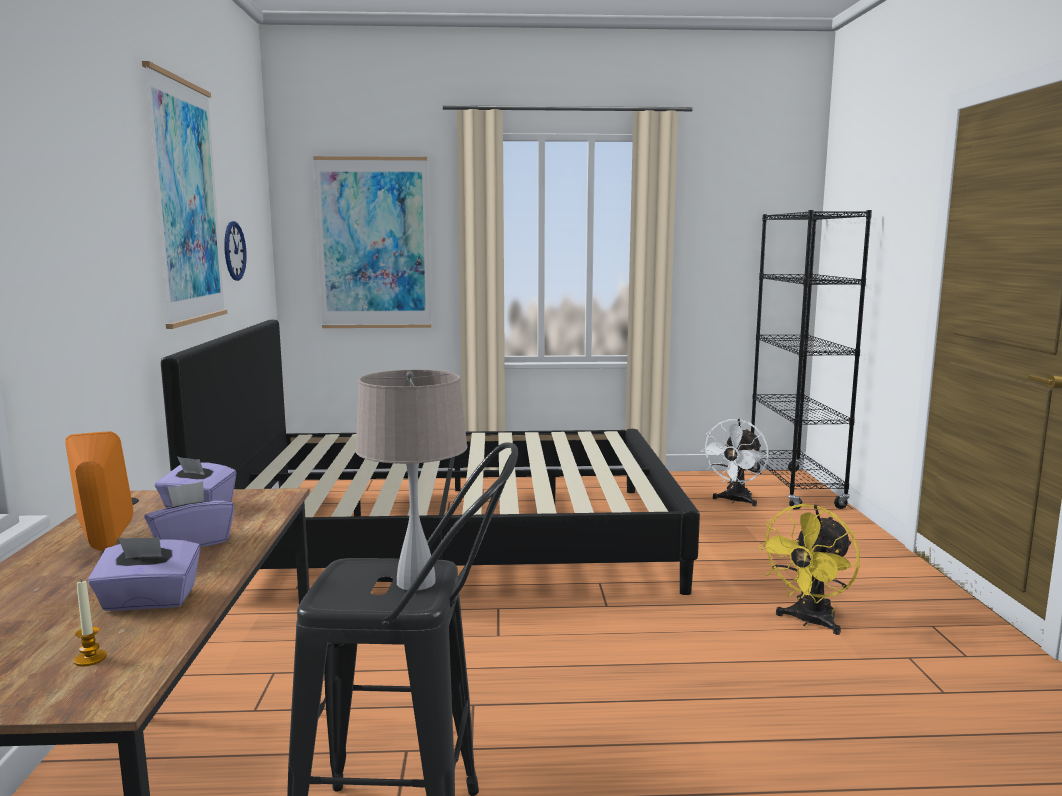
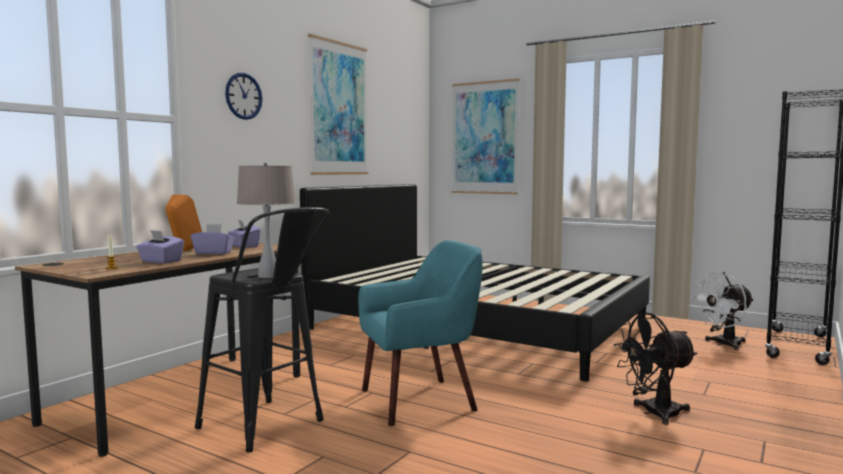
camera: 35 degrees right, 5 degrees down
wall clock [224,221,247,281] -> wall clock moved to [225,73,263,120]
yellow fan [757,504,860,635] -> black fan [613,312,698,425]
none -> turquoise armchair [358,240,483,426]

